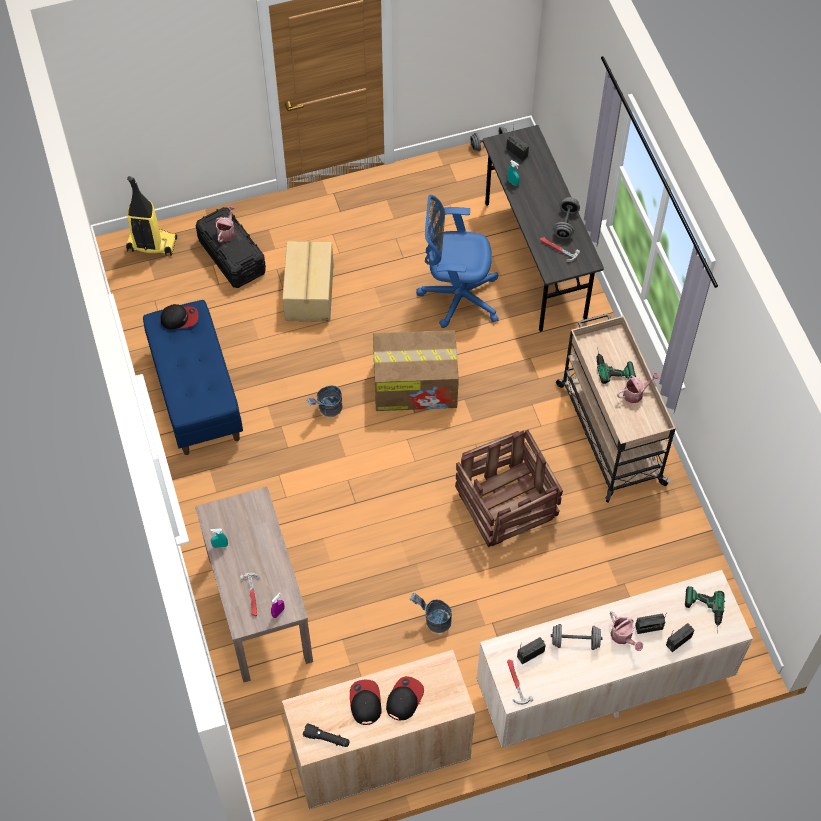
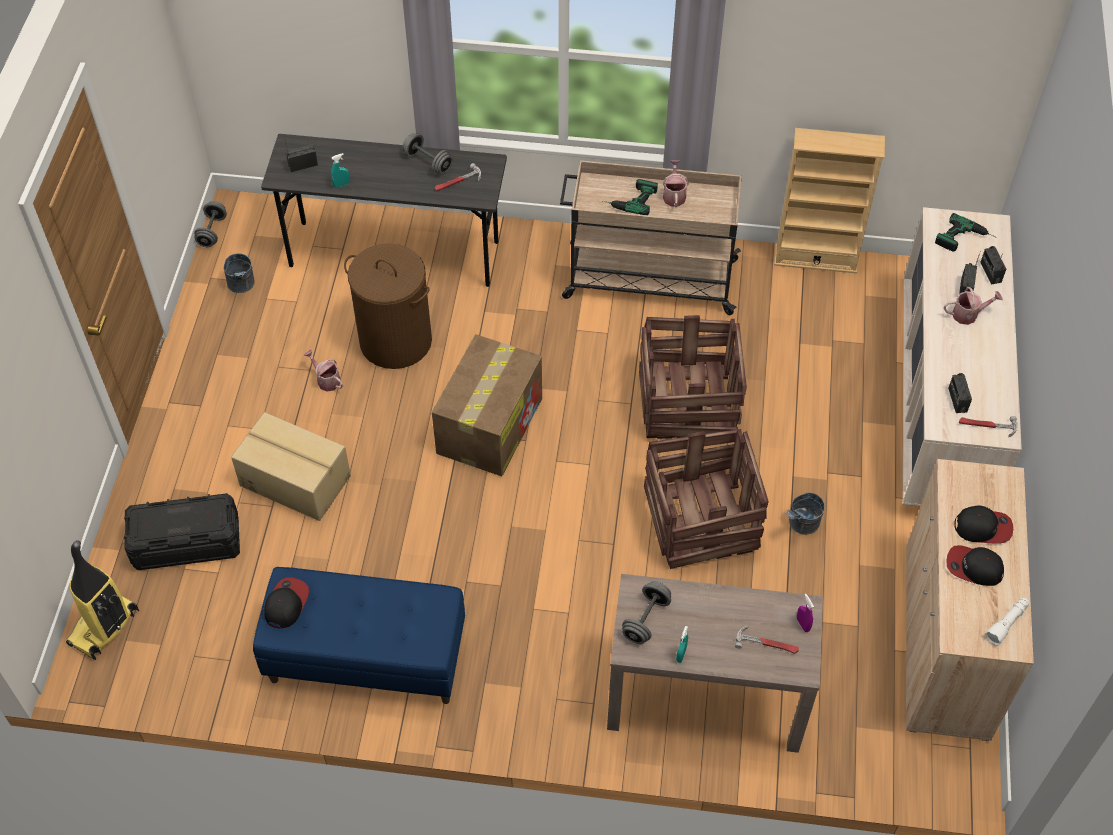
camera: 65 degrees left, 5 degrees down
watering can [215,205,236,242] -> watering can moved to [304,350,343,391]
black flashlight [303,723,350,747] -> white flashlight [985,598,1029,645]
grey bucket [306,385,343,417] -> grey bucket moved to [224,254,255,293]
cap [386,676,424,721] -> cap turned 135 degrees clockwise [954,505,1013,544]
blue office chair [416,195,499,328] -> brown laundry basket [344,243,432,369]
grey dumbbell [551,624,602,650] -> grey dumbbell moved to [622,581,671,644]
none -> crate [644,429,769,569]
none -> beige bookcase [774,128,885,274]

